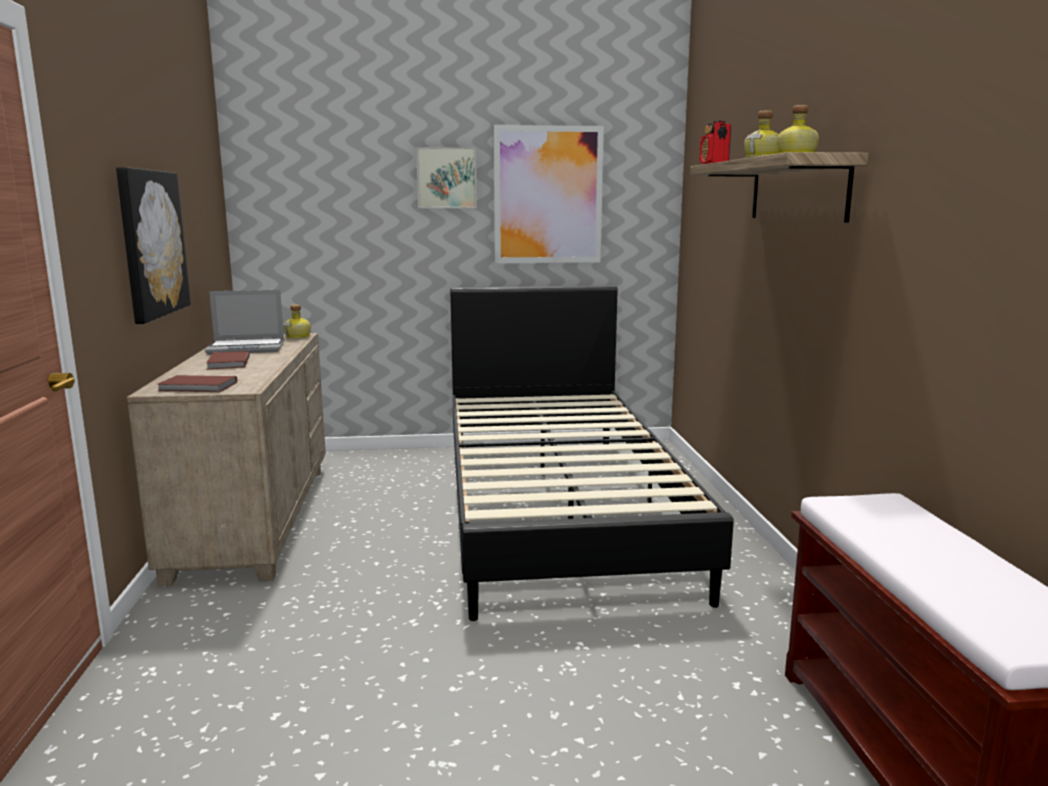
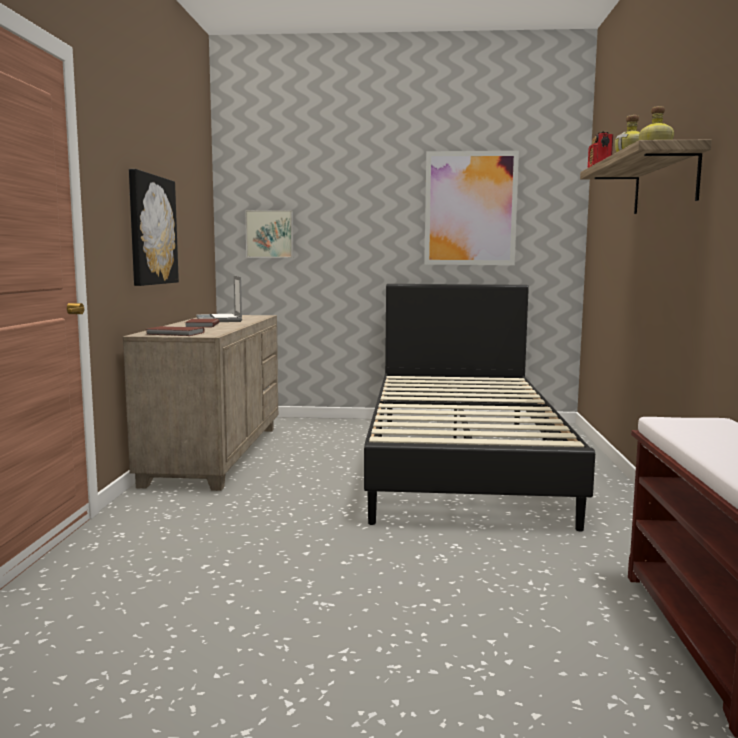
camera: 10 degrees right, 5 degrees down
laptop [205,290,284,355] -> laptop turned 75 degrees clockwise [196,276,242,322]
bottle [283,305,311,339] -> none
picture [416,147,477,208] -> picture moved to [245,210,293,258]

